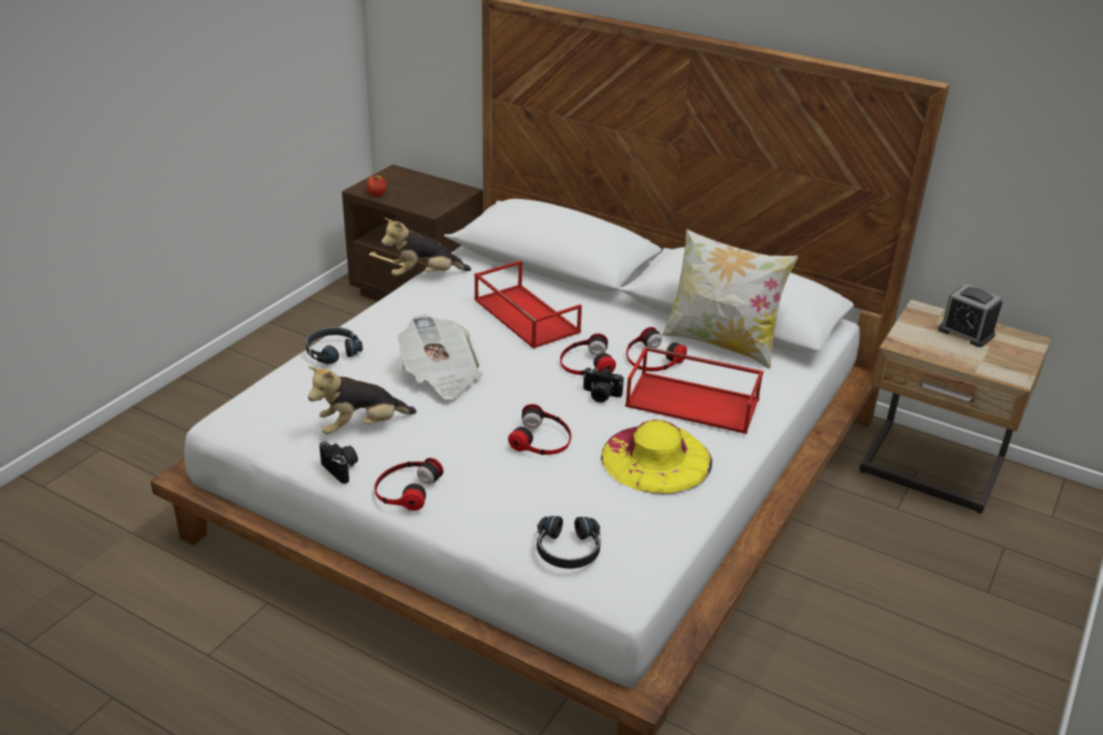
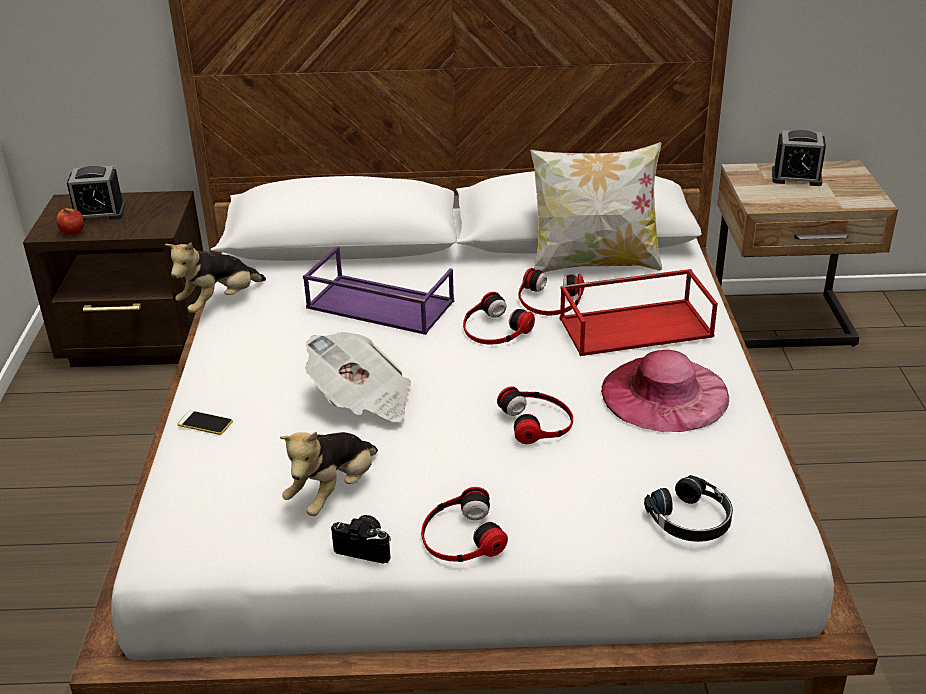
camera: 30 degrees left, 0 degrees up
black headphones [306,327,363,364] -> phone [177,411,233,435]
red tray [474,261,582,349] -> purple tray [303,246,454,335]
camera [583,368,624,403] -> none
yellow hat [601,419,712,494] -> pink hat [601,350,729,432]
none -> alarm clock [67,166,125,222]

